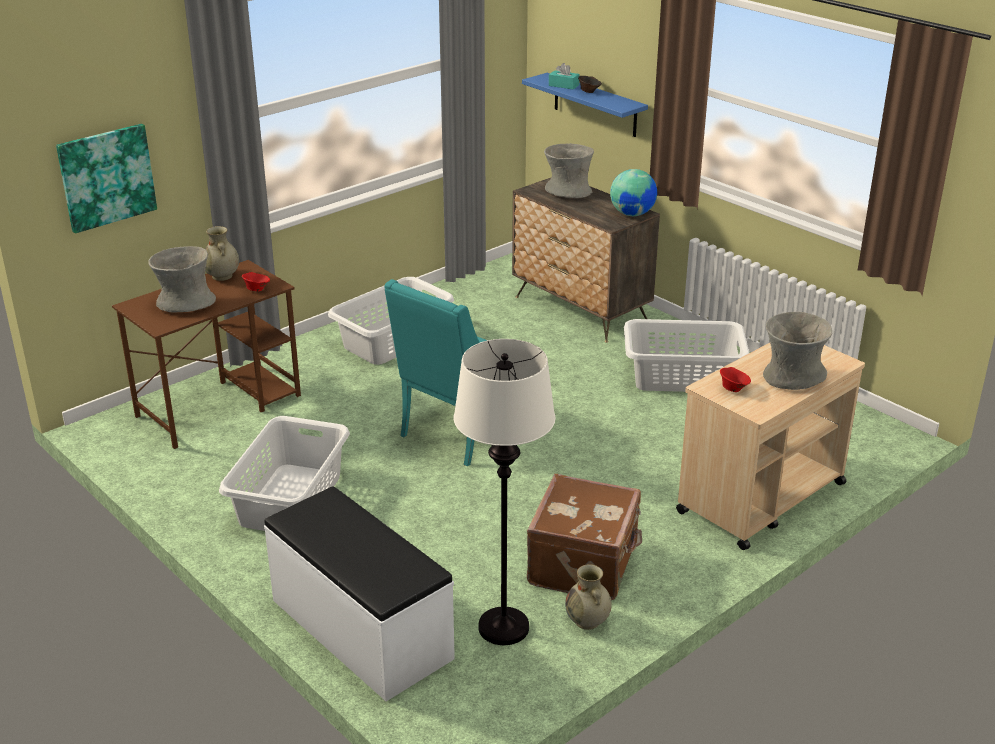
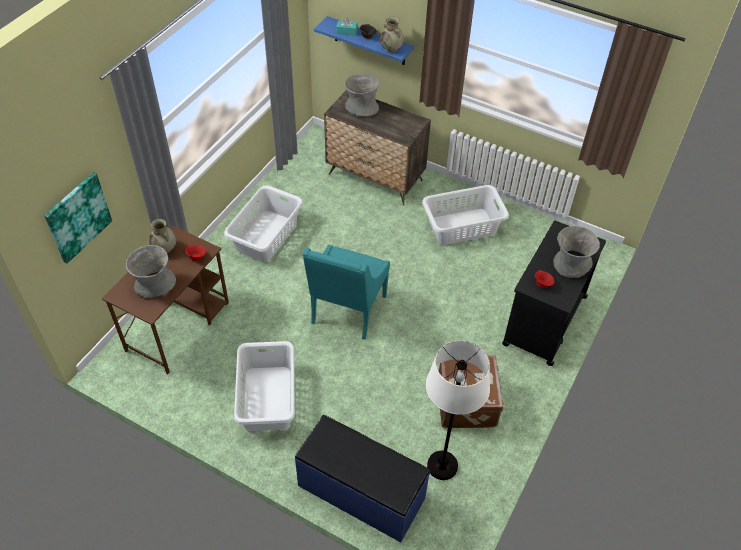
camera: 20 degrees left, 20 degrees up
white bench [264,486,455,701] -> blue bench [295,415,430,542]
beige vase [565,564,612,630] -> beige vase moved to [380,17,404,53]
globe [610,169,657,216] -> none
beige cart [676,343,865,550] -> black cart [502,221,606,366]

